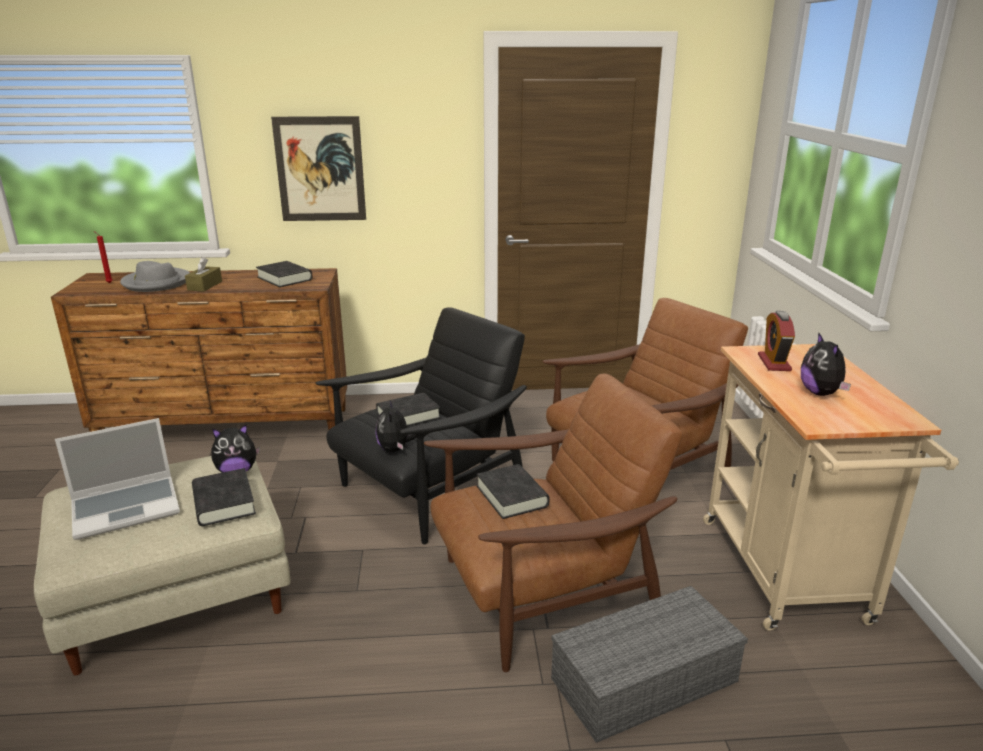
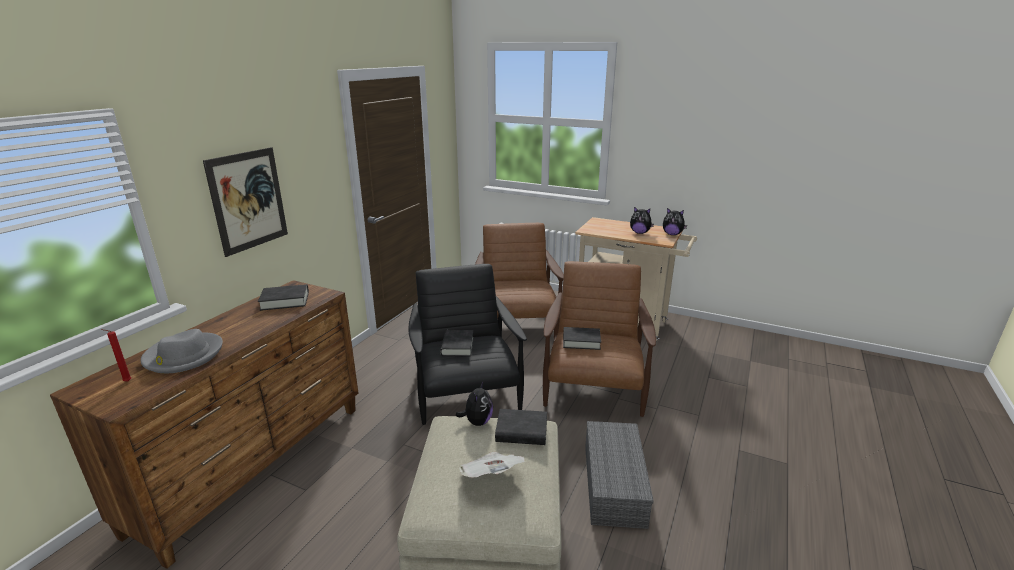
camera: 60 degrees left, 0 degrees up
laptop [55,418,180,540] -> newspaper [459,452,525,478]
brown tissue box [185,257,222,292] -> none
plush toy [375,401,416,452] -> plush toy moved to [663,208,687,235]
grey storage box [551,586,748,743] -> grey storage box moved to [585,421,654,529]
alarm clock [758,311,795,371] -> none

